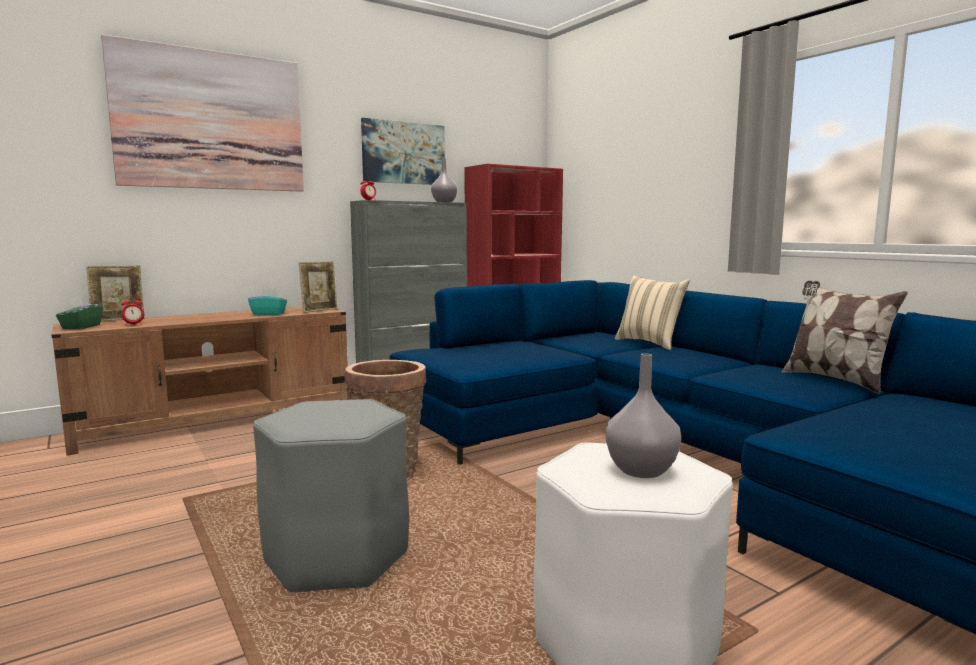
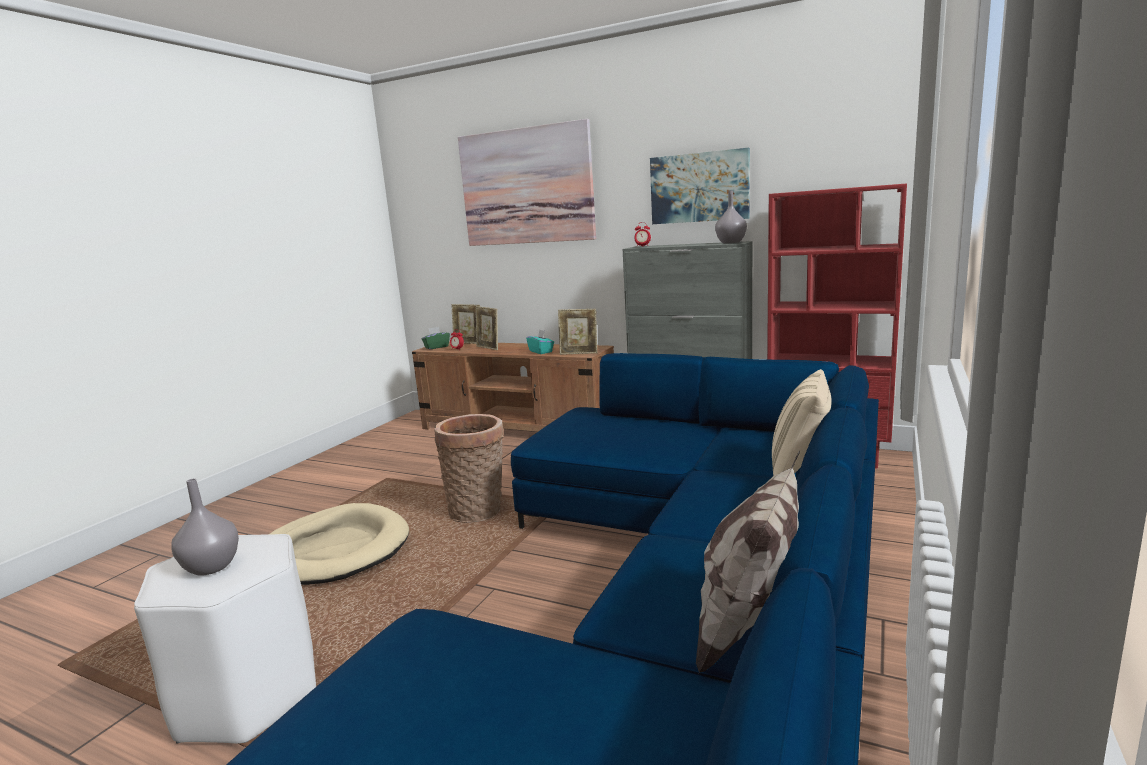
camera: 60 degrees right, 5 degrees up
grey stool [253,399,409,593] -> beige dog bed [268,503,409,585]
none -> picture frame [476,306,498,350]

